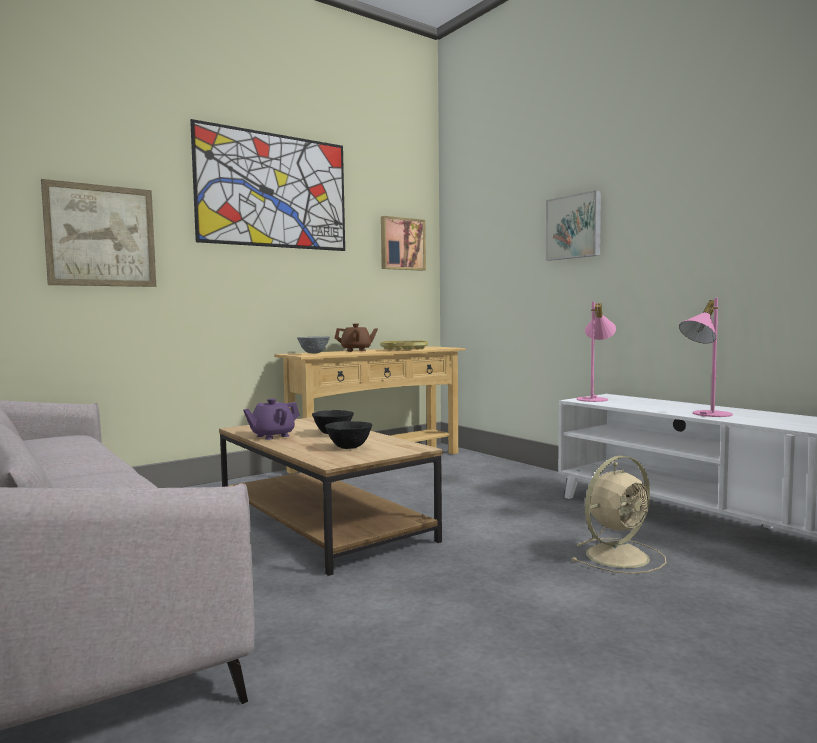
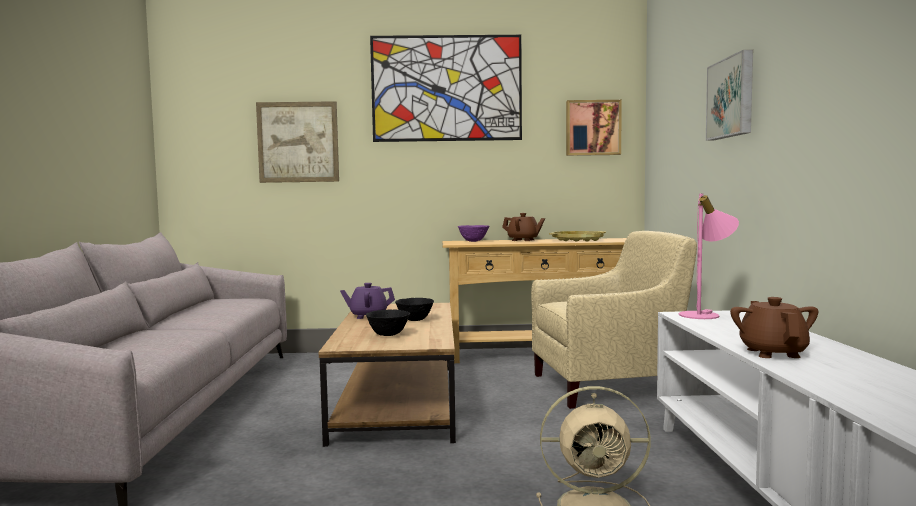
camera: 35 degrees right, 0 degrees up
grey bowl [297,336,330,354] -> purple bowl [458,225,489,242]
pink table lamp [679,298,733,417] -> brown teapot [730,297,818,358]
none -> beige armchair [531,231,697,409]

